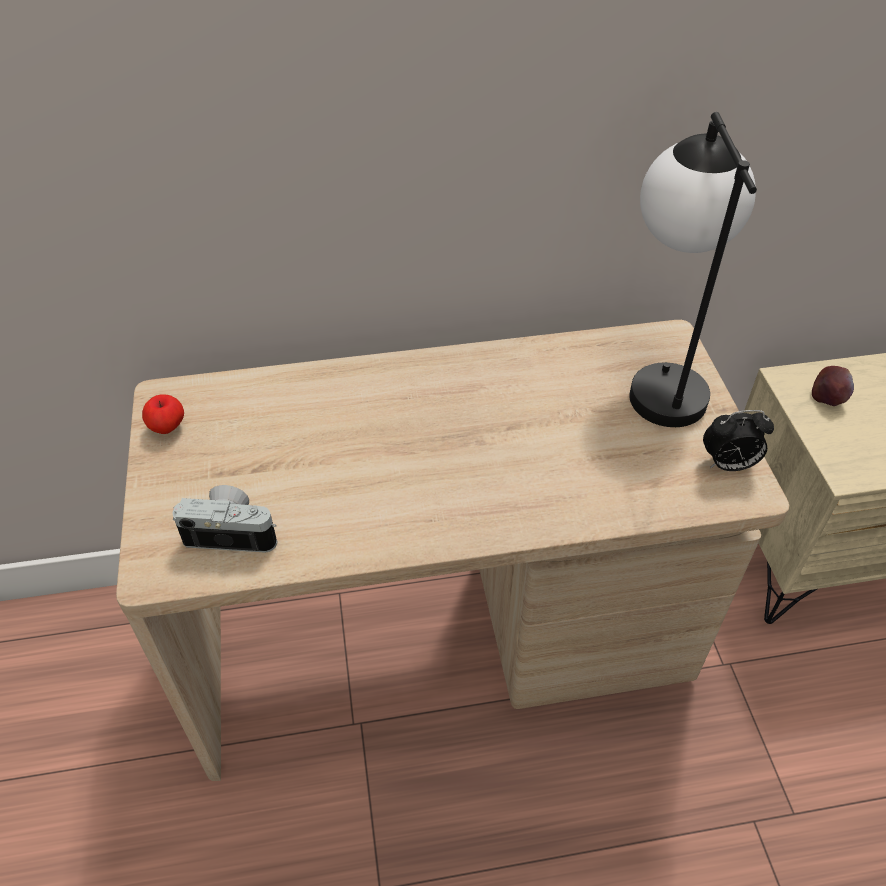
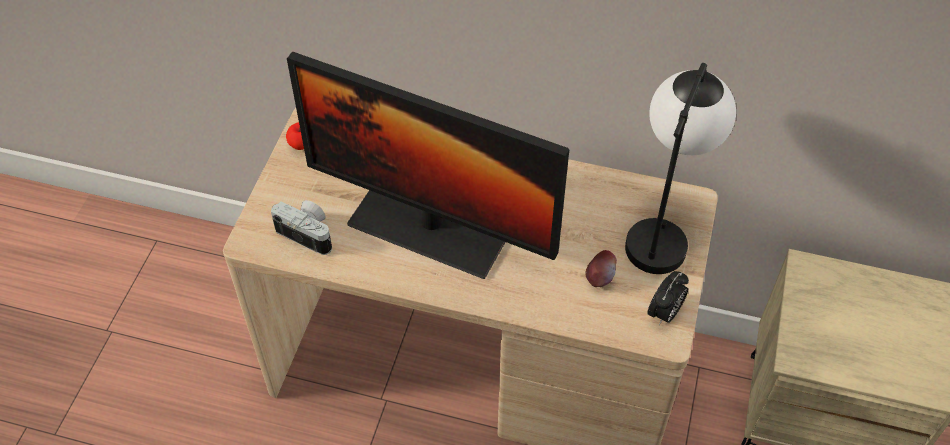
camera: 25 degrees right, 5 degrees up
alarm clock [703,410,774,471] -> alarm clock turned 75 degrees counterclockwise [647,271,689,325]
apple [812,366,854,406] -> apple moved to [585,250,617,287]
none -> monitor [287,52,569,279]

